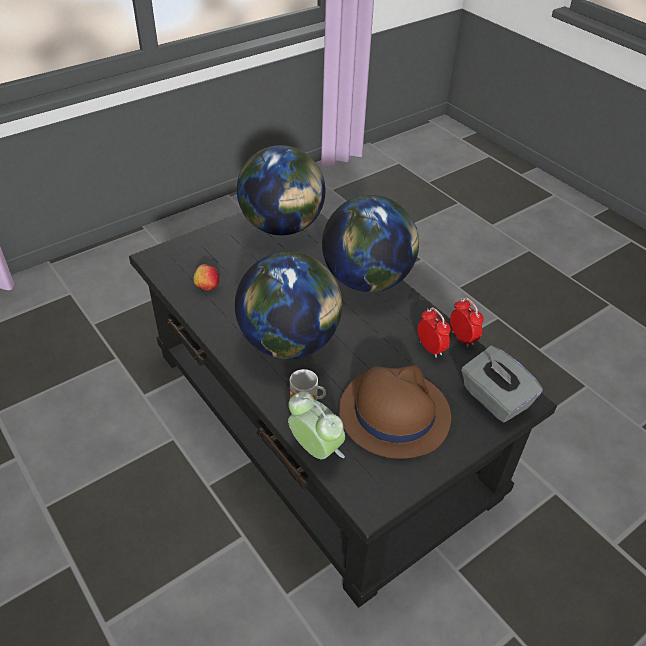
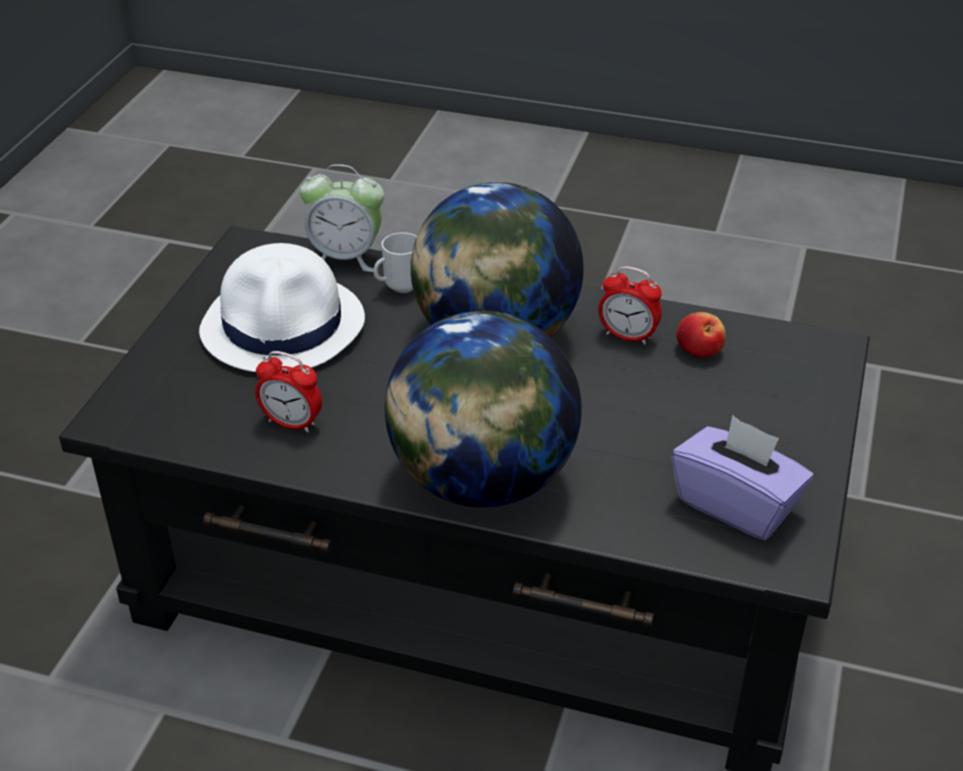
camera: 145 degrees right, 5 degrees down
globe [237,145,326,235] -> purple tissue box [672,415,814,540]
brown hat [339,365,451,459] -> white hat [199,243,365,372]
alarm clock [450,297,484,348] -> alarm clock moved to [599,266,662,345]
grey tissue box [461,346,543,422] -> none

